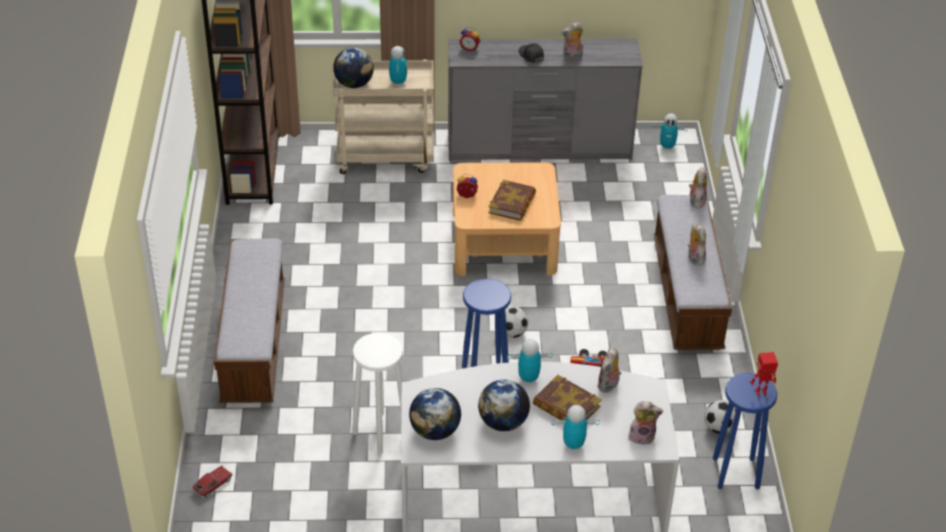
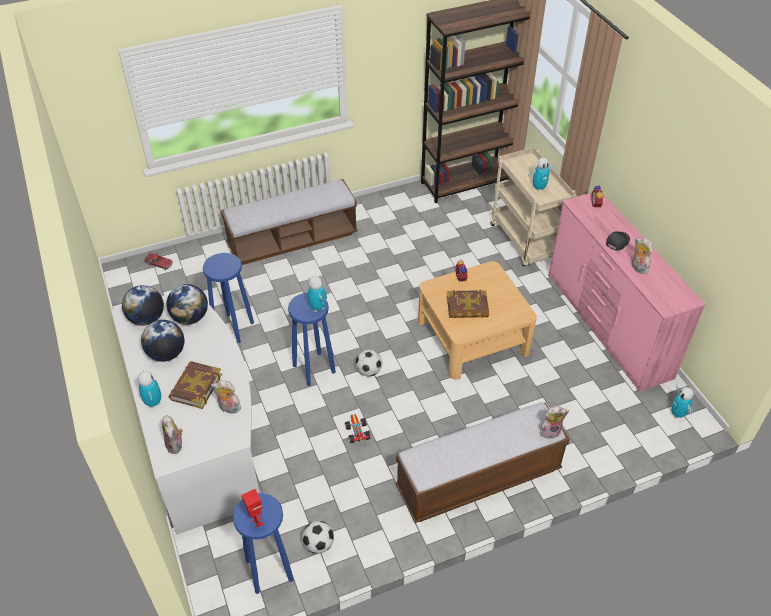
camera: 70 degrees right, 5 degrees up
globe [333,48,374,88] -> globe moved to [166,284,208,324]
white stool [352,333,403,454] -> blue stool [203,253,254,343]
grey dresser [448,39,643,161] -> pink dresser [548,192,706,392]
toy robot [507,339,553,383] -> toy robot moved to [308,276,327,312]
plush toy [688,224,706,266] -> none

